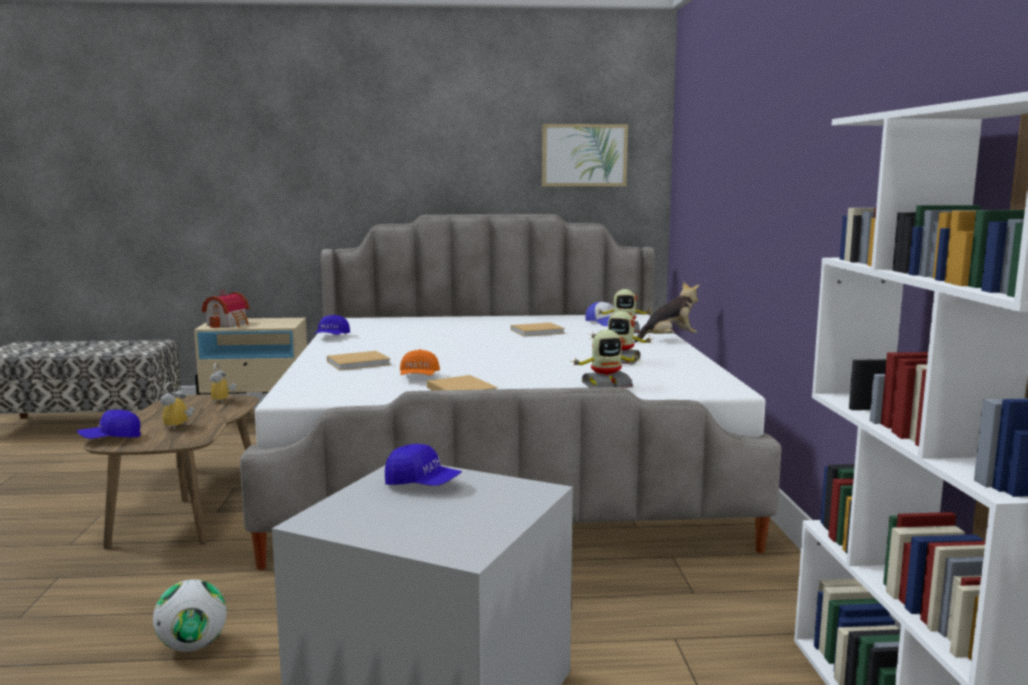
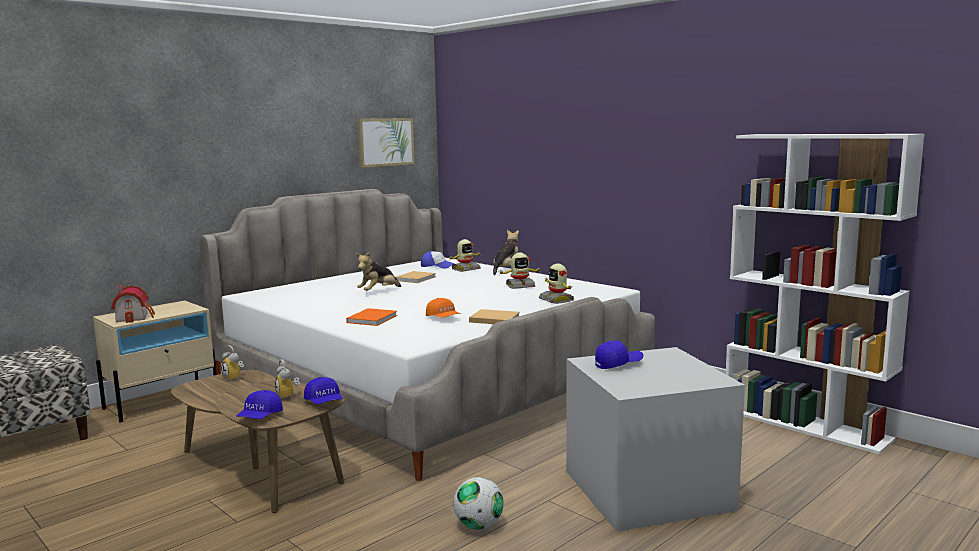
camera: 40 degrees left, 0 degrees up
blue cap [315,315,350,335] -> blue cap moved to [304,377,343,404]
beige book [327,351,391,371] -> orange book [346,308,398,326]
toy robot [572,330,640,388] -> toy robot turned 120 degrees clockwise [539,264,574,304]
none -> plush toy [356,252,401,291]

